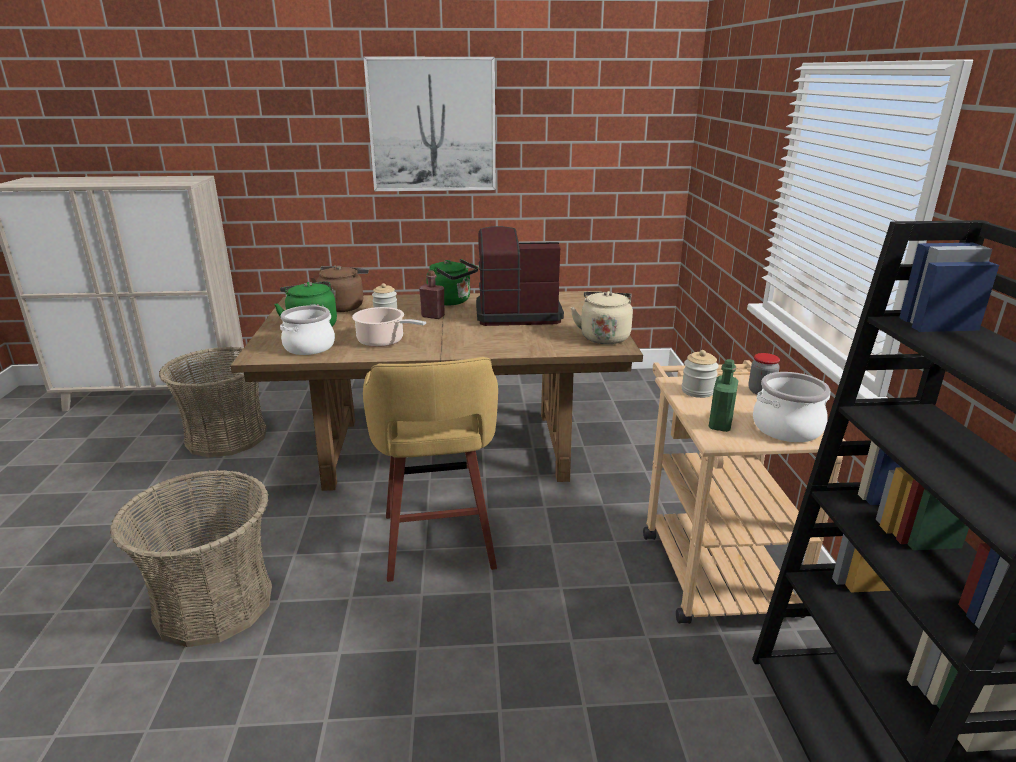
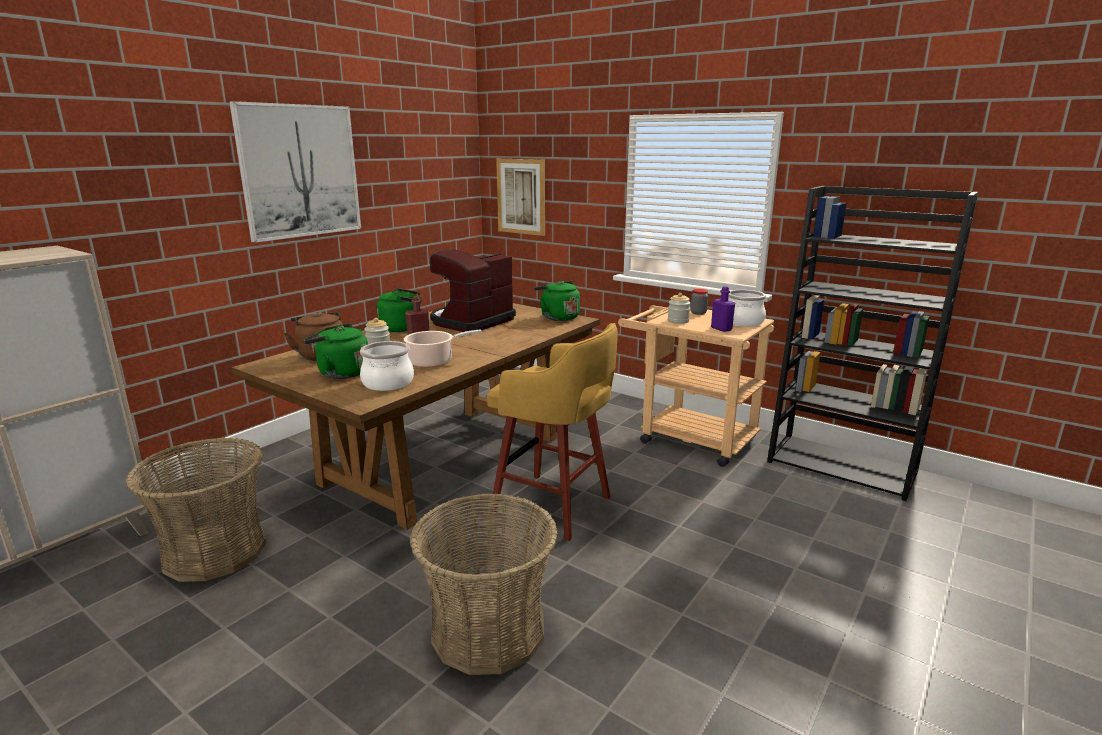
camera: 50 degrees left, 5 degrees down
beige kettle [571,291,633,344] -> green kettle [534,281,580,321]
green bottle [709,359,738,432] -> purple bottle [711,286,735,332]
none -> picture [496,159,545,236]

